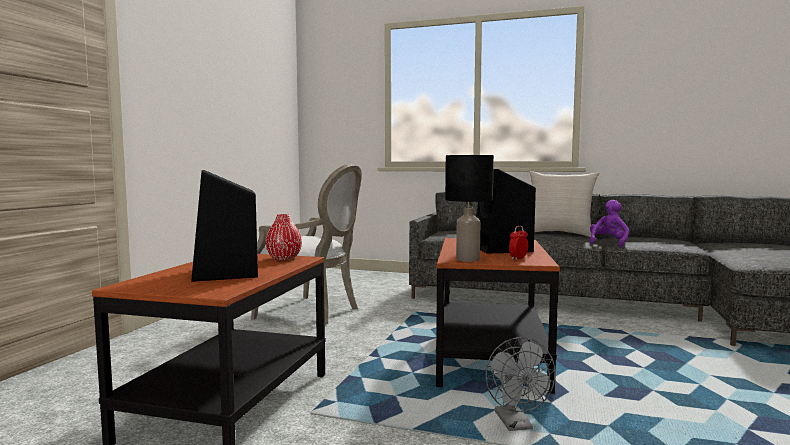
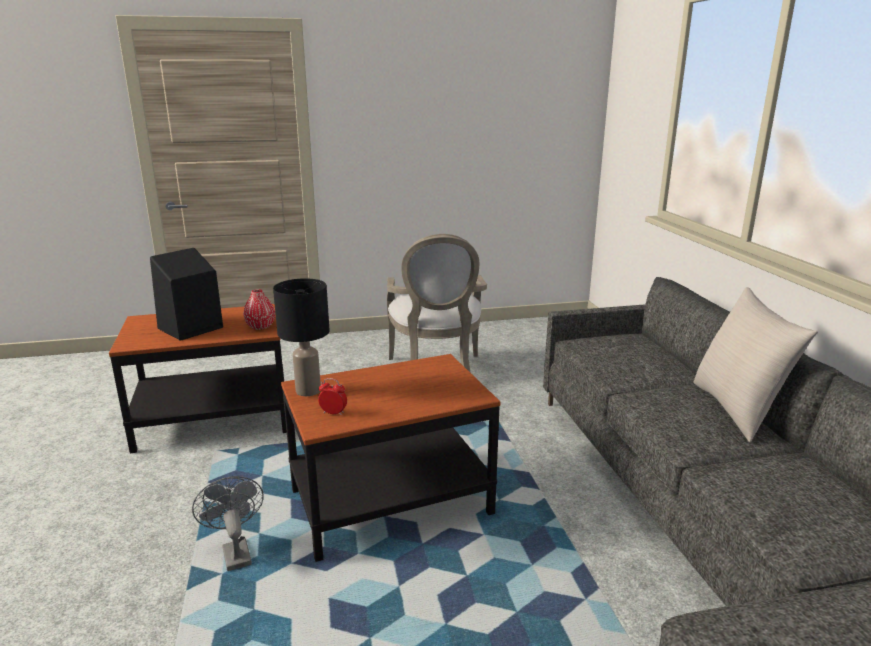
camera: 60 degrees right, 15 degrees up
black speaker [476,169,536,254] -> none
grey fan [485,337,556,431] -> grey fan turned 105 degrees clockwise [192,476,264,571]
purple plush toy [590,200,629,248] -> none

